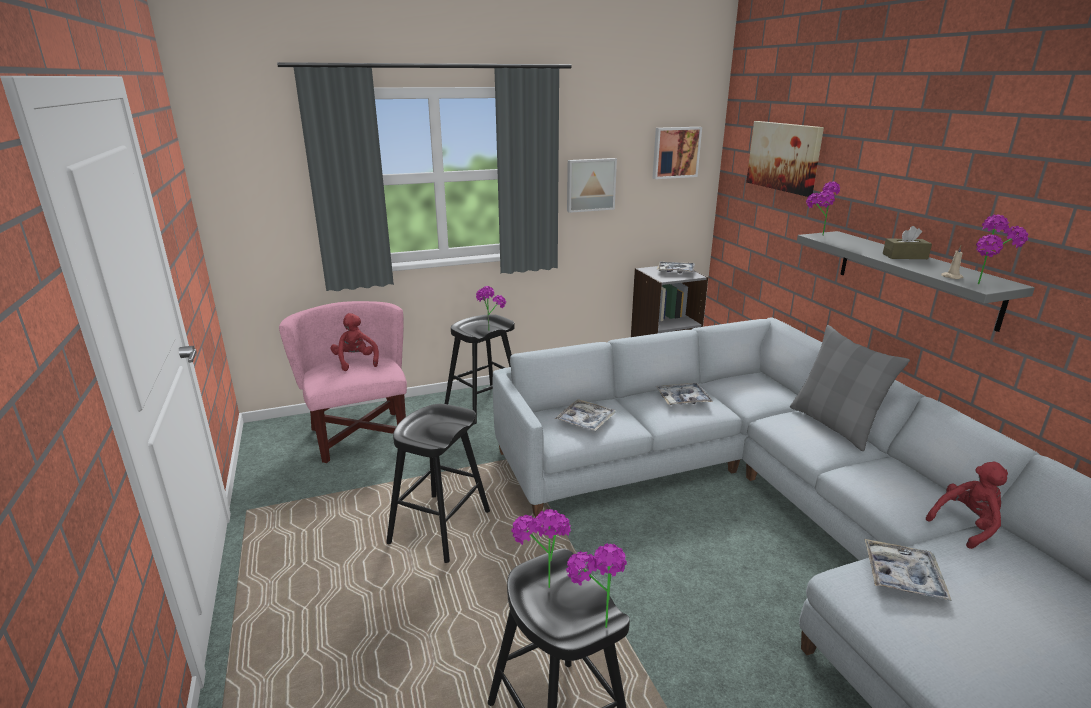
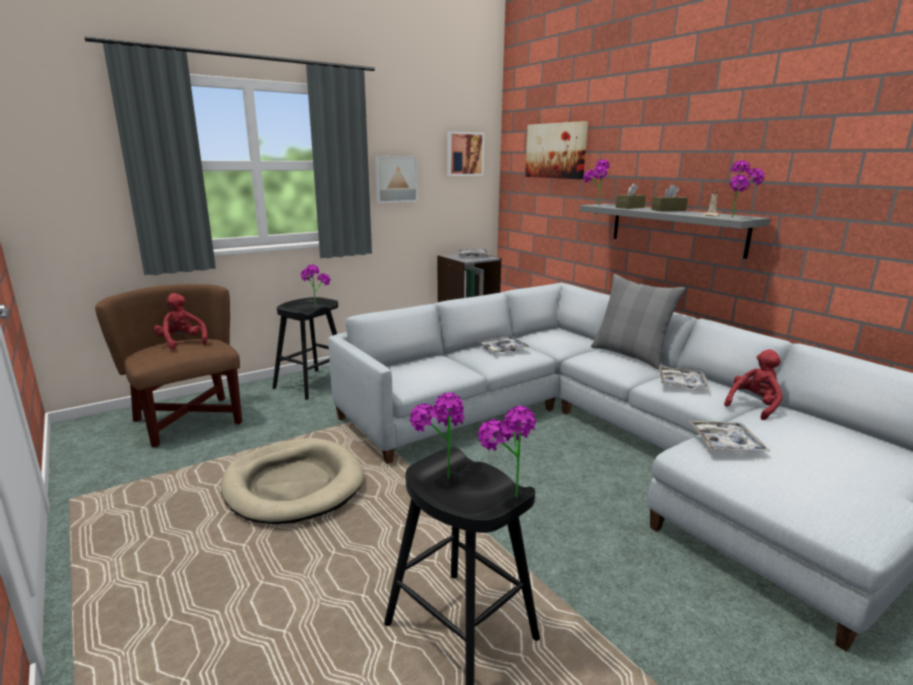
camera: 15 degrees left, 5 degrees down
pink armchair [279,301,407,463] -> brown armchair [95,284,242,447]
black stool [386,404,490,563] -> beige dog bed [221,438,364,524]
tray [555,399,616,431] -> tray moved to [659,367,710,389]
none -> brown tissue box [616,183,646,209]

